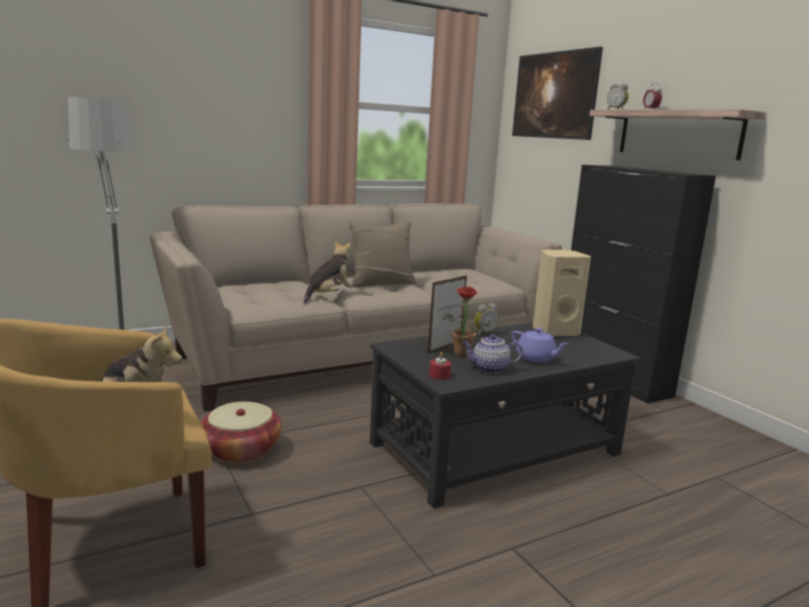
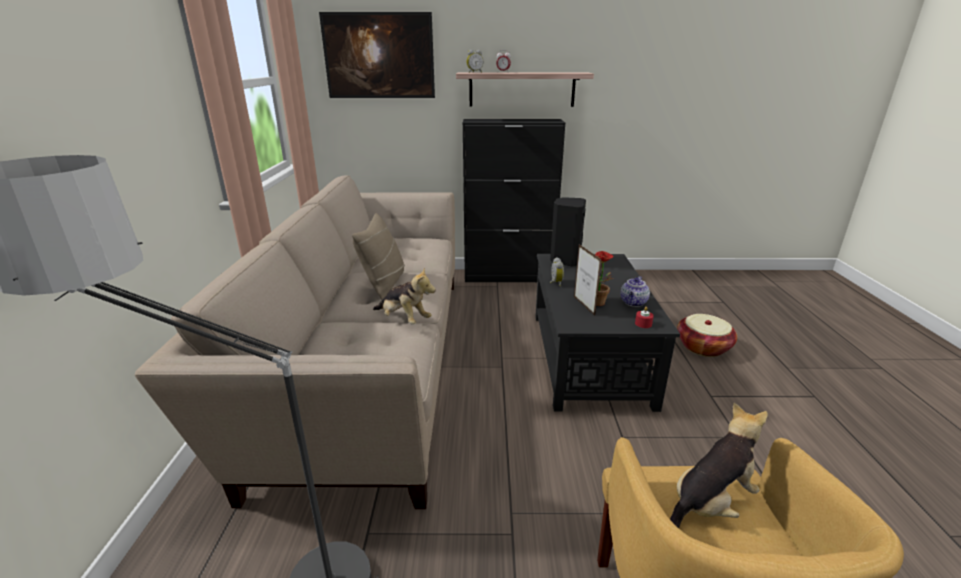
camera: 60 degrees left, 10 degrees up
basket [201,402,282,463] -> basket moved to [677,314,737,357]
plush toy [304,241,353,304] -> plush toy turned 150 degrees clockwise [373,267,436,324]
purple teapot [511,328,569,363] -> none
beige speaker [533,250,591,336] -> black speaker [550,197,586,267]

